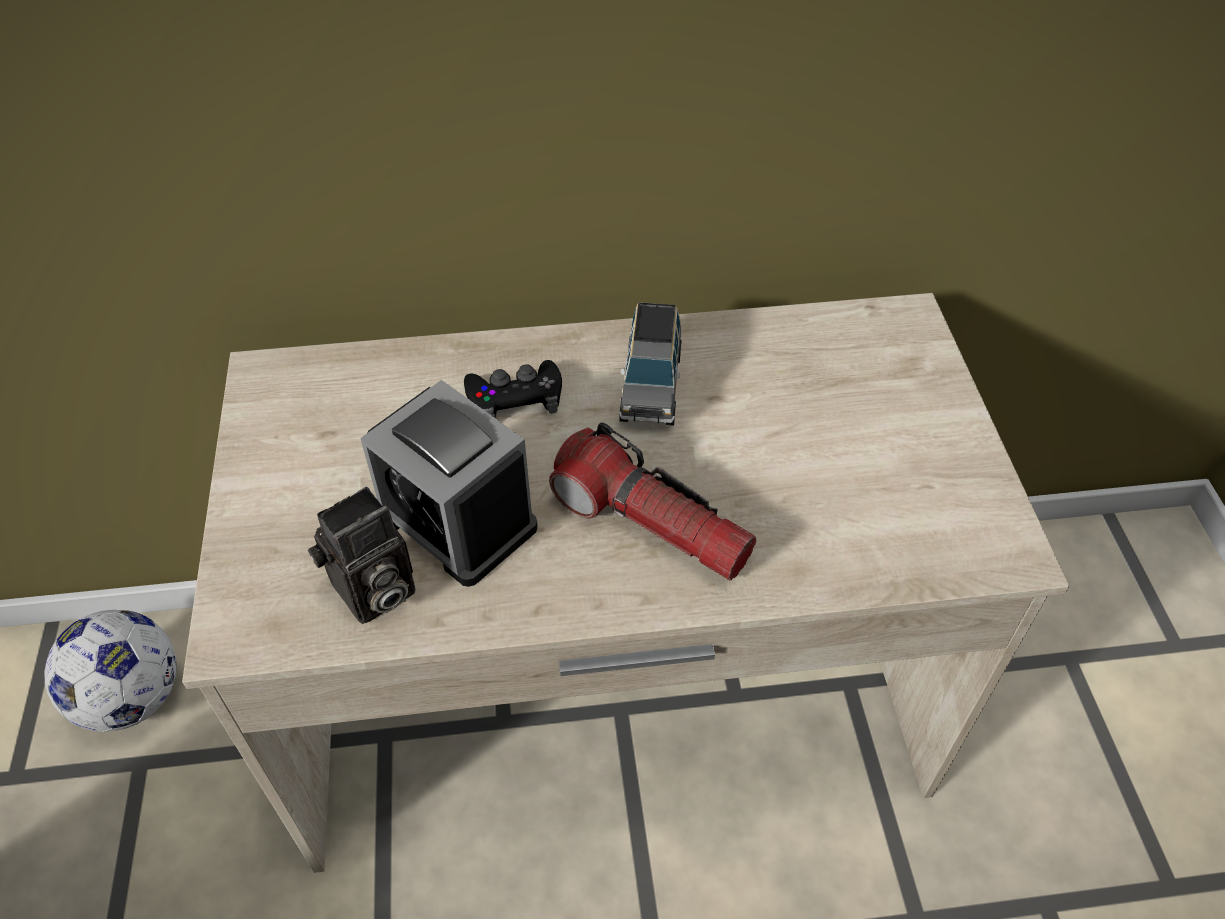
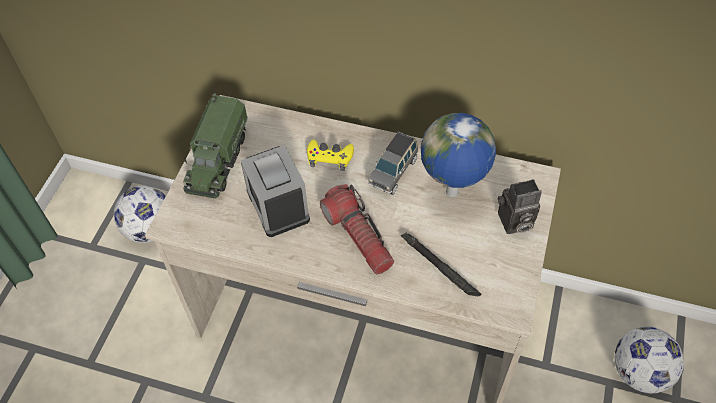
camera: 25 degrees right, 5 degrees up
camera [308,487,416,624] -> camera moved to [498,179,542,234]
black game controller [464,360,562,418] -> yellow game controller [307,140,354,171]
none -> toy truck [183,93,248,198]
none -> black flashlight [401,232,482,296]
none -> globe [421,113,496,197]
none -> football [615,327,684,394]

